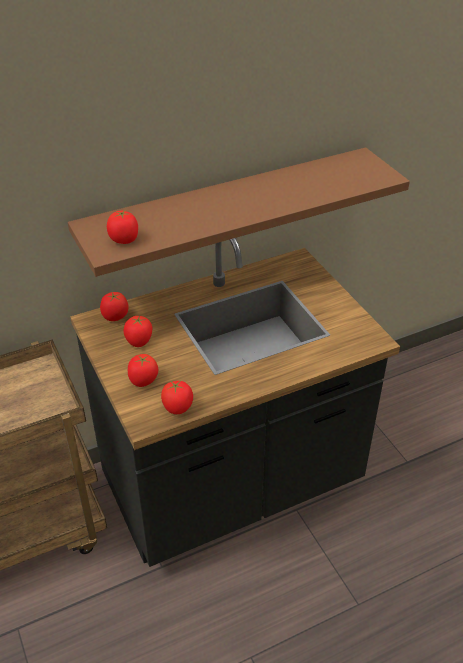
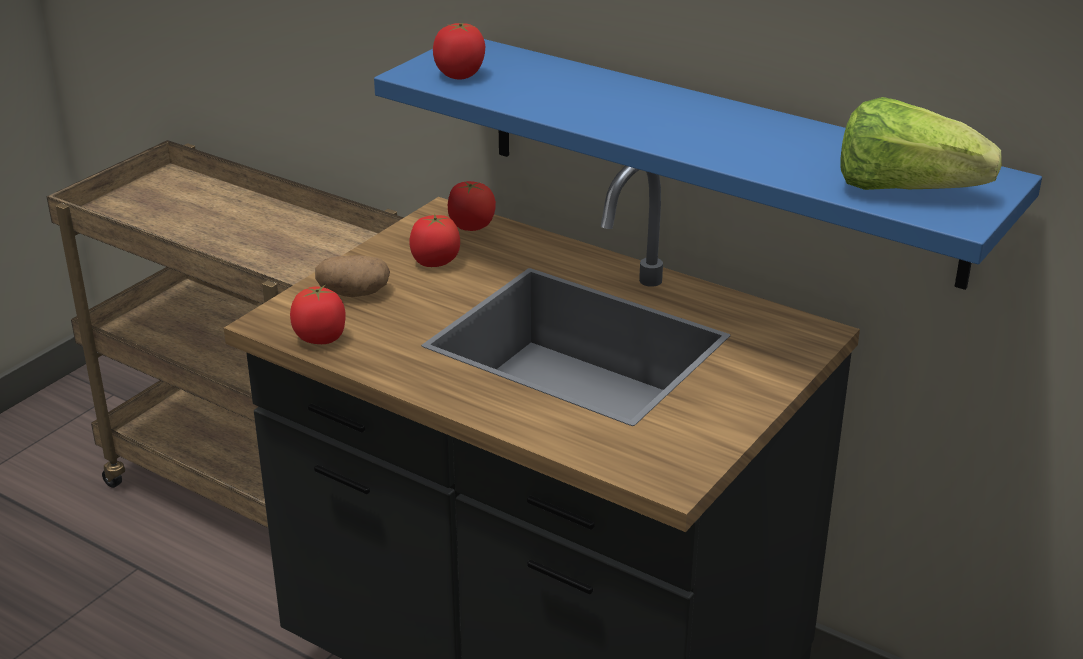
camera: 60 degrees right, 10 degrees down
brown shelf [68,147,410,277] -> blue shelf [374,39,1042,290]
tomato [128,354,158,387] -> potato [315,255,390,297]
none -> lettuce [840,97,1002,190]

